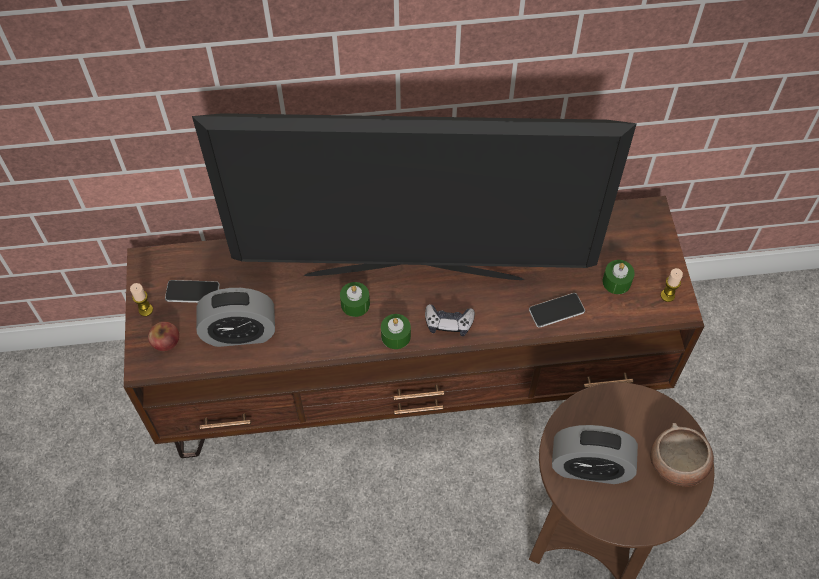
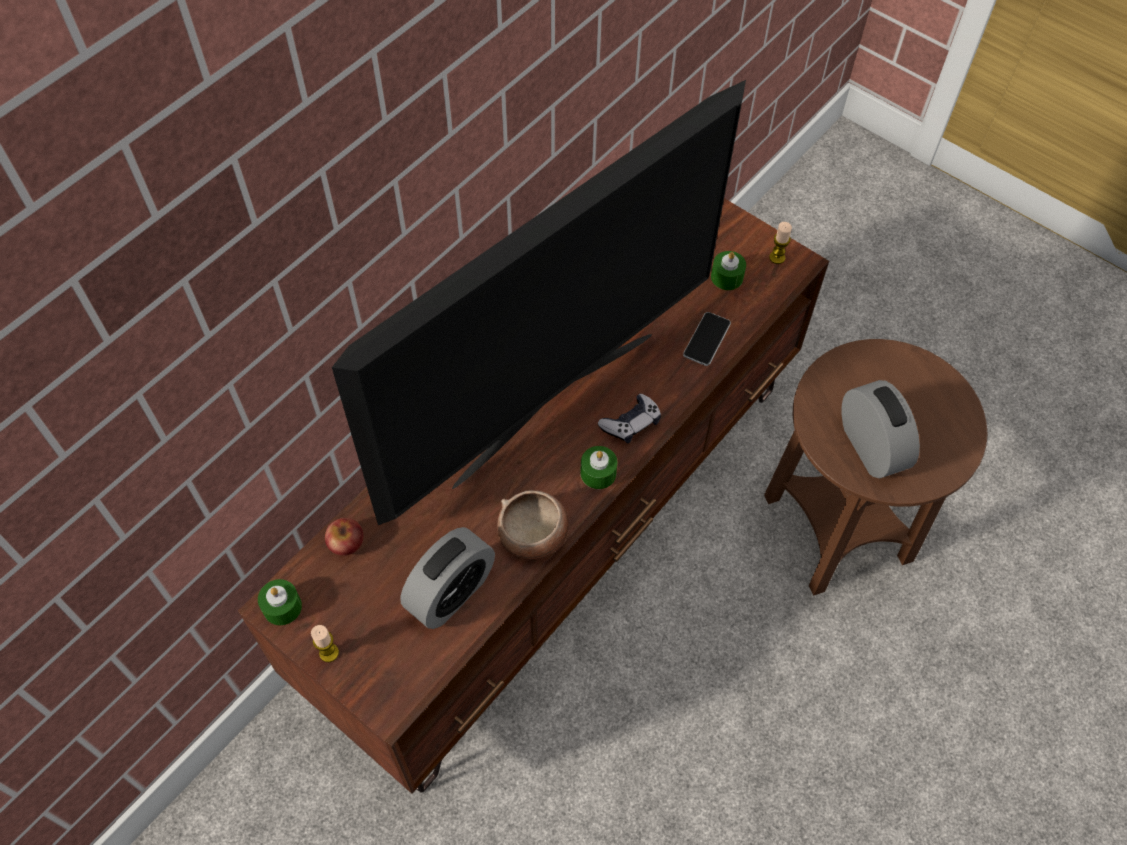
camera: 45 degrees left, 0 degrees up
apple [148,322,179,351] -> apple moved to [325,518,363,556]
phone [165,280,220,303] -> none
green candle [340,282,370,317] -> green candle moved to [258,579,302,625]
alarm clock [552,425,638,484] -> alarm clock turned 75 degrees counterclockwise [841,380,920,479]
bowl [651,423,714,487] -> bowl moved to [497,490,569,559]

